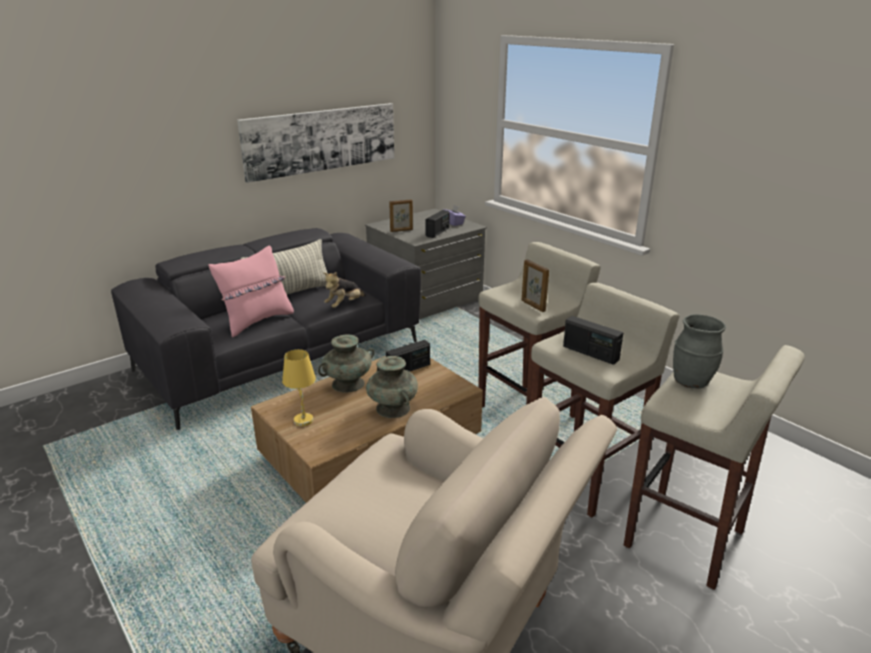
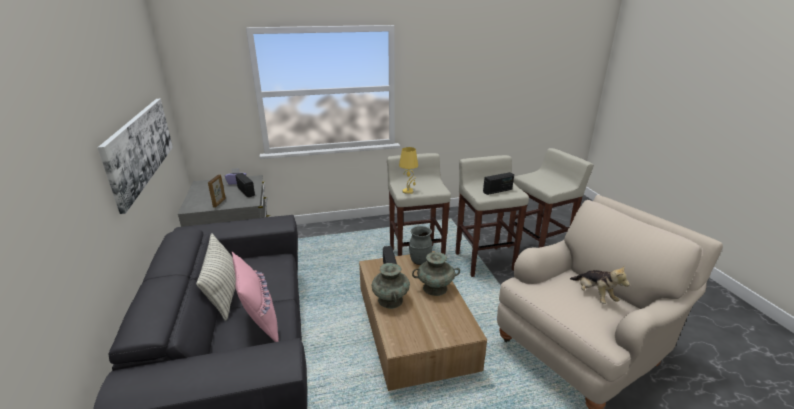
camera: 65 degrees left, 0 degrees up
yellow table lamp [282,349,316,426] -> yellow table lamp moved to [399,147,418,194]
plush toy [323,272,366,308] -> plush toy moved to [570,265,630,304]
picture frame [521,259,549,312] -> none
grey vase [673,314,726,388] -> grey vase moved to [409,226,432,265]

